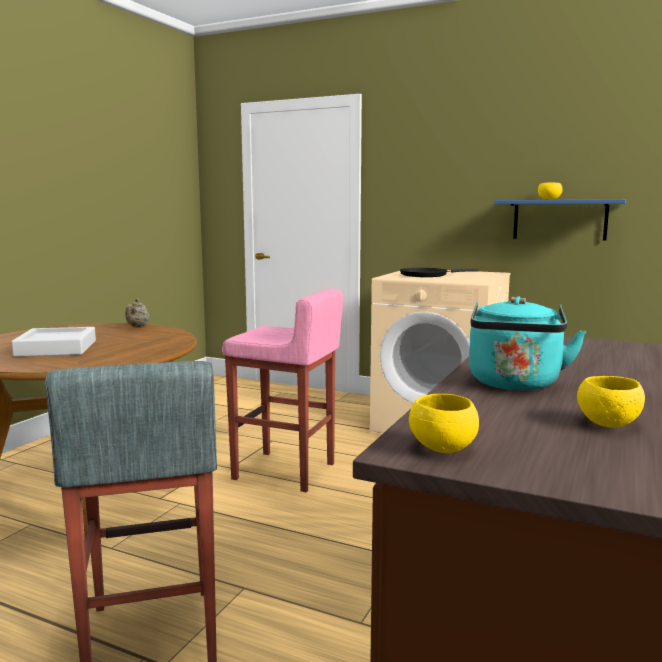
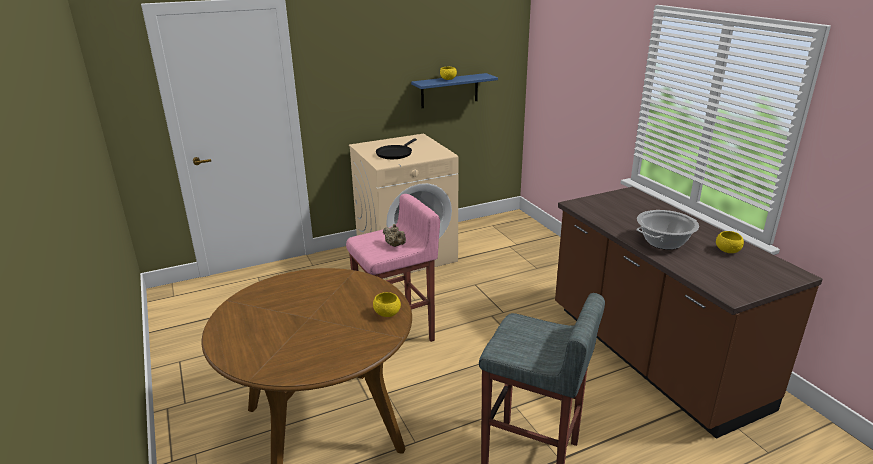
camera: 50 degrees left, 15 degrees up
grey tray [11,327,96,357] -> none
beige teapot [125,298,149,327] -> beige teapot moved to [383,224,406,247]
yellow bowl [409,394,479,453] -> yellow bowl moved to [373,292,401,317]
turquoise kettle [469,296,586,391] -> cooking pot [637,210,699,250]

